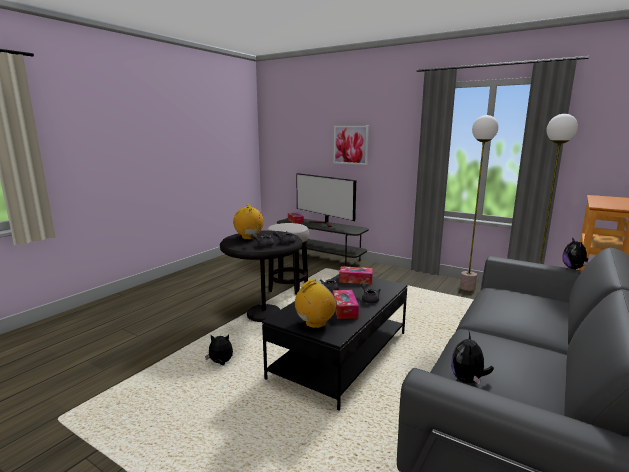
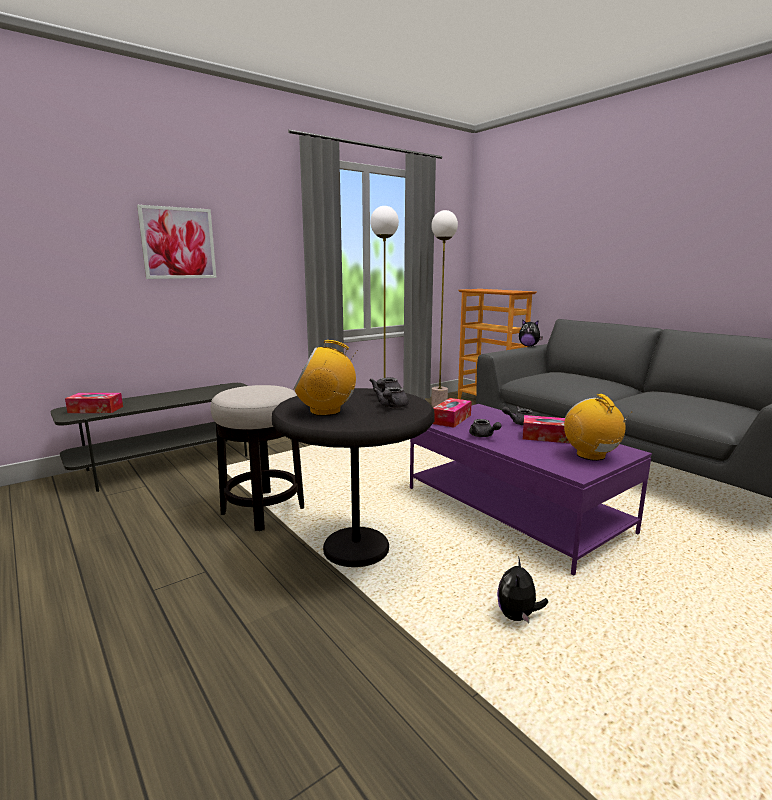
camera: 70 degrees left, 0 degrees up
black coffee table [262,274,407,411] -> purple coffee table [410,404,652,576]
television [296,173,356,227] -> none
plush toy [451,332,494,385] -> none

